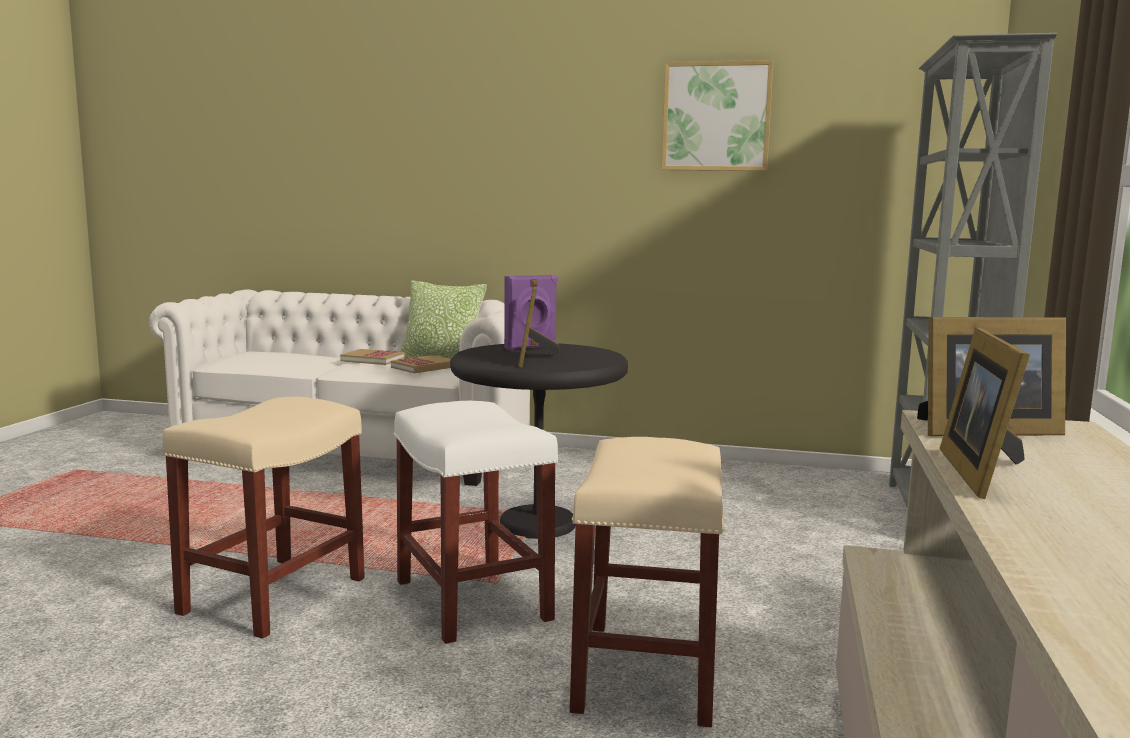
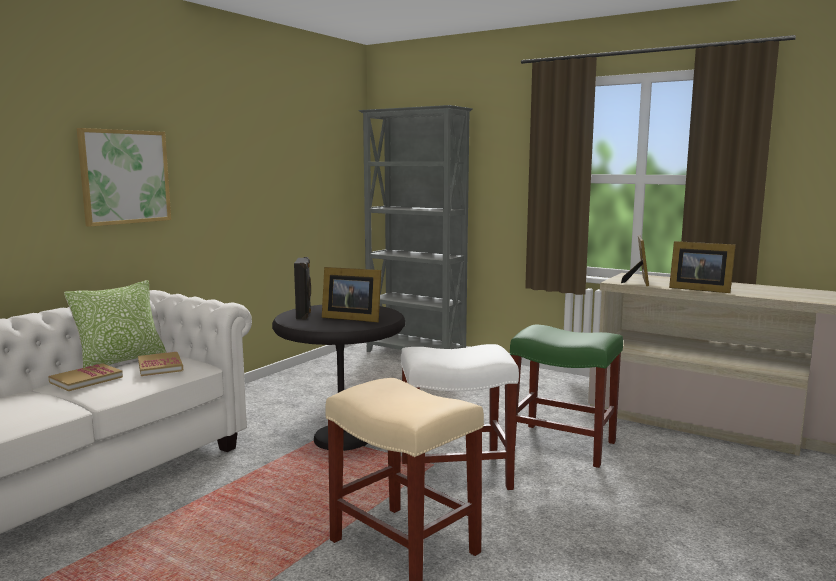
camera: 70 degrees left, 0 degrees up
purple speaker [504,275,557,350] -> black speaker [294,257,311,320]
beige stool [570,437,724,727] -> green stool [510,325,623,468]
picture [662,60,773,171] -> picture moved to [77,128,171,227]

